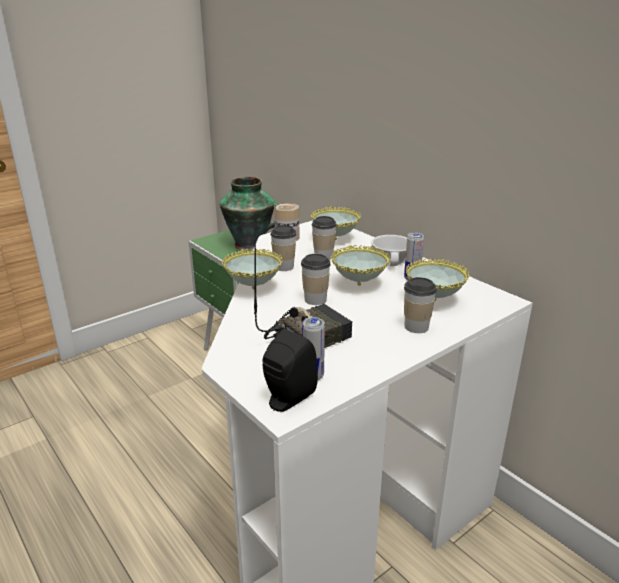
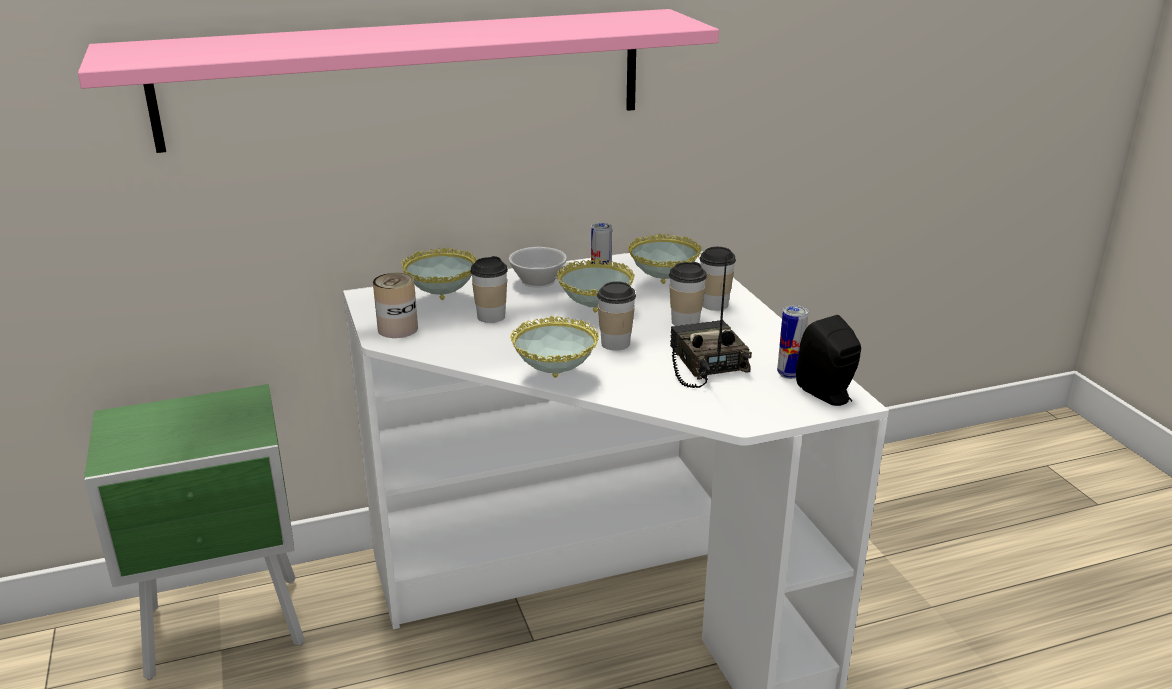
camera: 70 degrees left, 0 degrees up
vase [220,177,279,251] -> none
cup [270,225,297,271] -> cup moved to [669,262,707,326]
none -> pink shelf [78,9,719,153]

